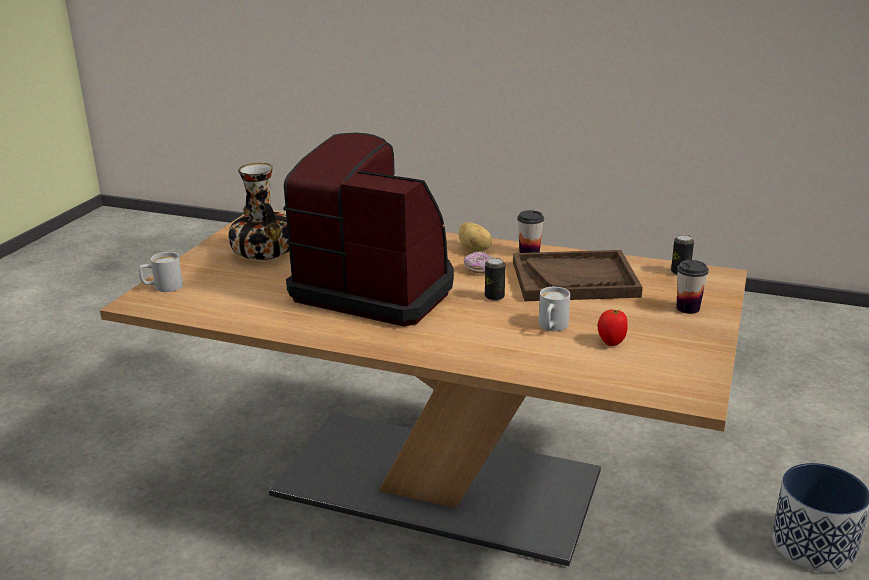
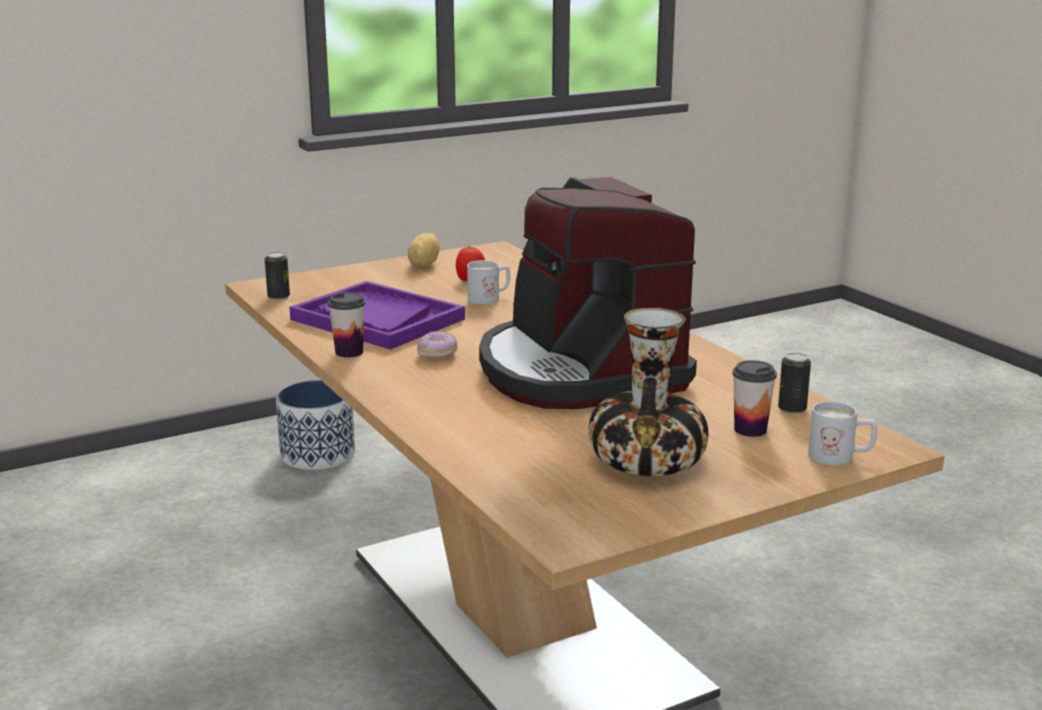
camera: 140 degrees left, 5 degrees down
potato [459,222,492,251] -> potato moved to [408,233,439,267]
can [485,258,505,301] -> can moved to [778,353,811,414]
brown tray [513,250,643,301] -> purple tray [290,281,465,350]
cup [677,260,709,314] -> cup moved to [732,360,777,437]

